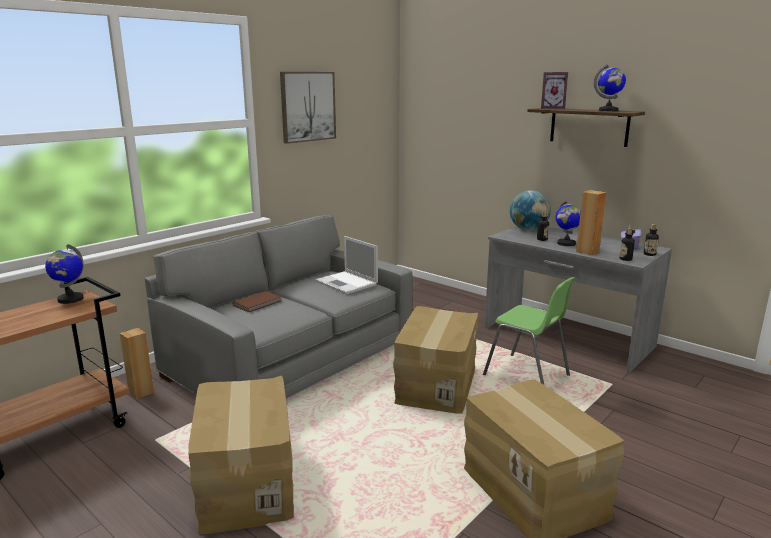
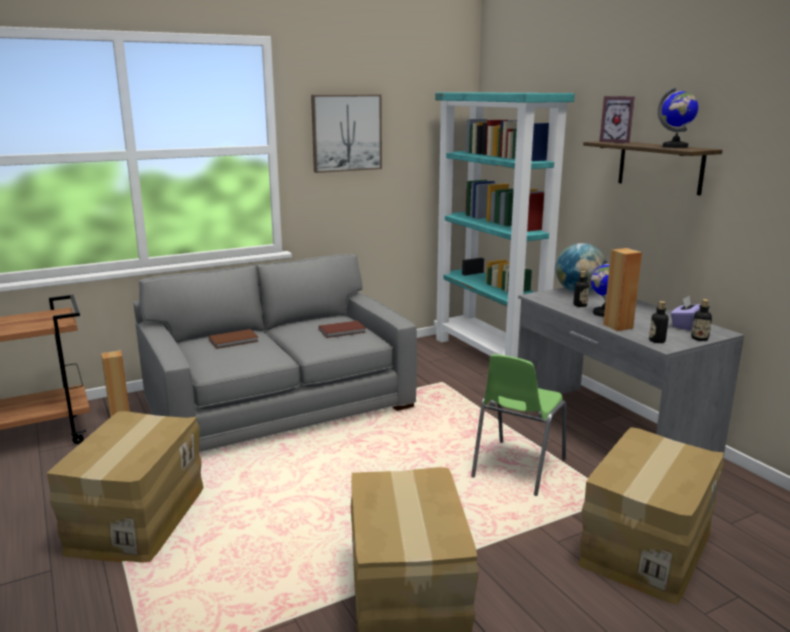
camera: 20 degrees right, 0 degrees up
globe [45,244,84,304] -> none
laptop [315,236,378,294] -> brown book [319,321,366,338]
cardboard box [393,306,479,414] -> cardboard box moved to [578,427,724,605]
green chair [483,277,575,384] -> green chair turned 60 degrees clockwise [471,354,566,496]
none -> turquoise bookcase [434,93,575,358]

